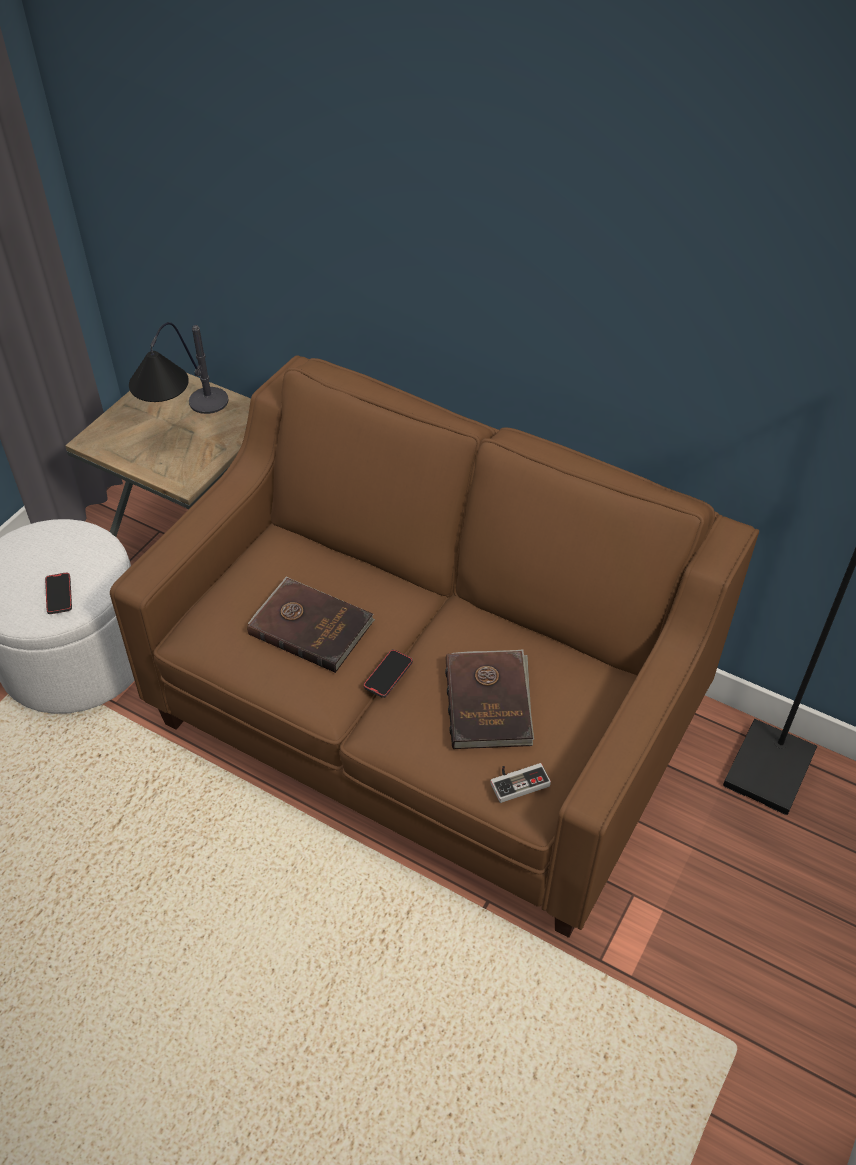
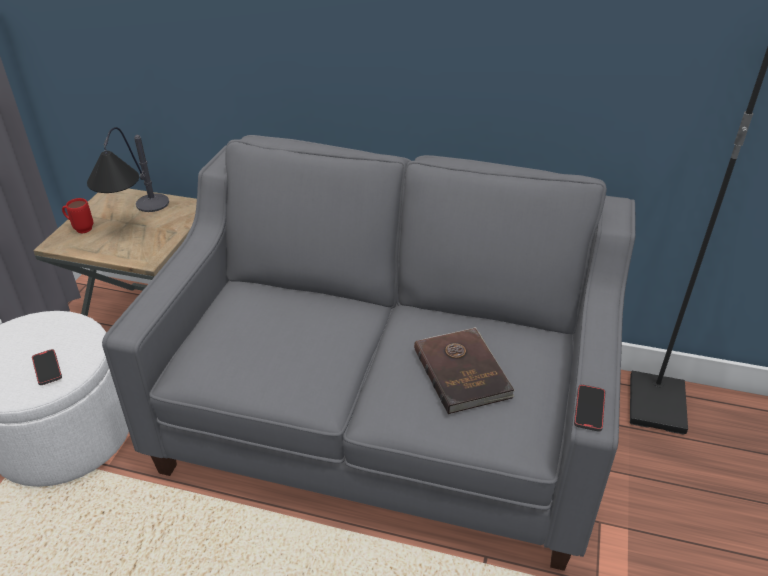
camera: 15 degrees left, 10 degrees down
brown sofa [110,355,759,938] -> grey sofa [102,135,636,571]
brown book [247,577,375,673] -> none
phone [364,649,413,698] -> phone moved to [574,384,605,432]
game controller [490,763,551,803] -> none
none -> red mug [62,198,93,234]

